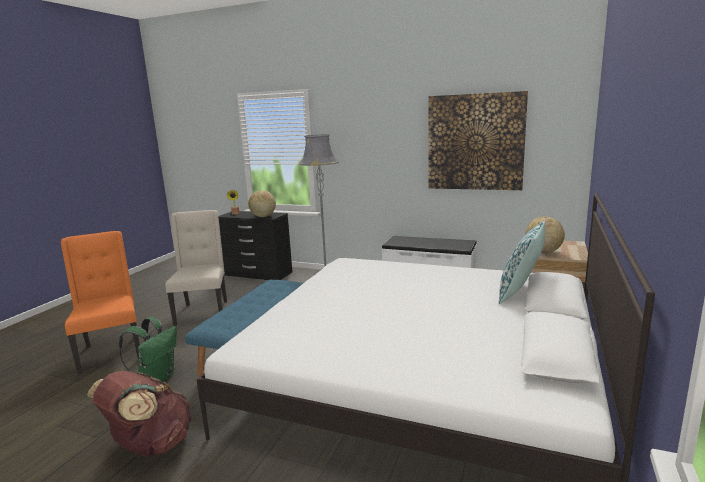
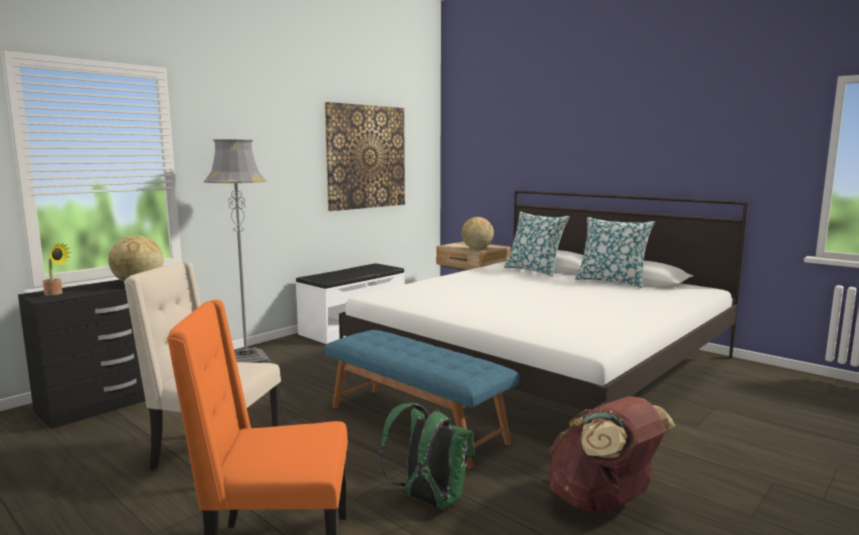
camera: 70 degrees left, 5 degrees down
none -> pillow [575,217,655,288]

